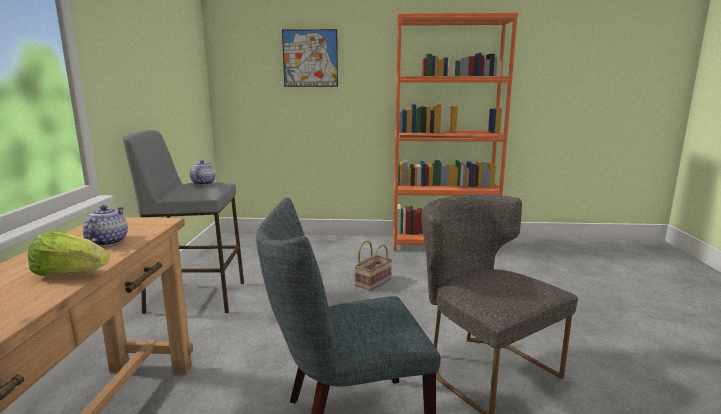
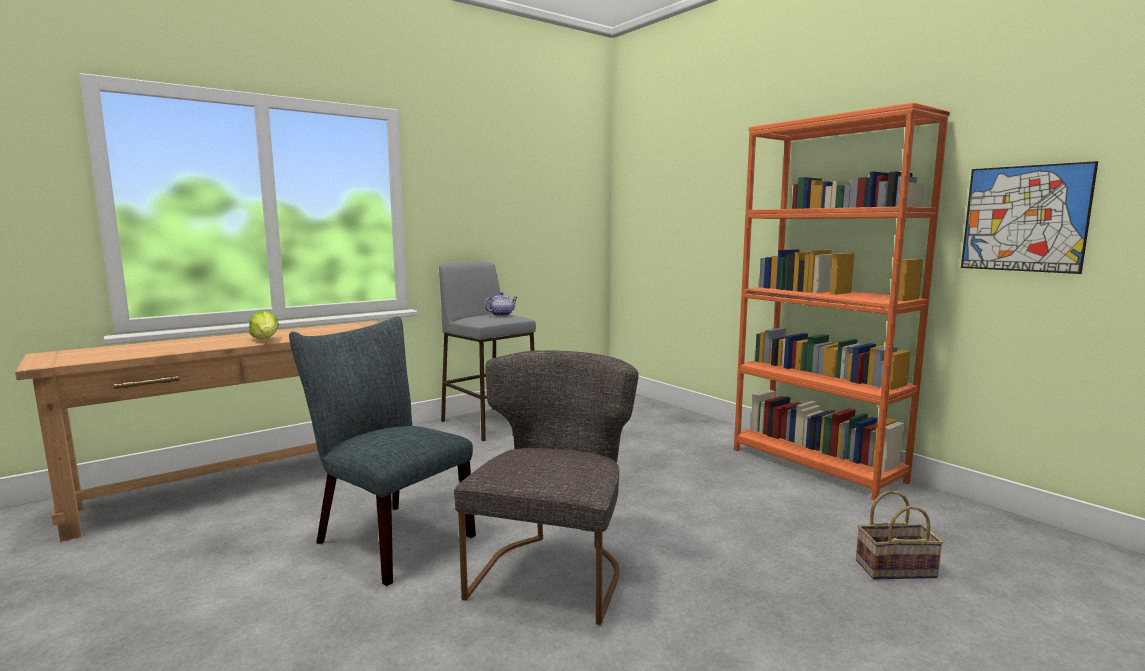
camera: 50 degrees right, 5 degrees down
teapot [83,205,128,246] -> none
picture [282,29,338,87] -> picture moved to [961,161,1098,274]
basket [354,240,392,291] -> basket moved to [856,490,944,579]

